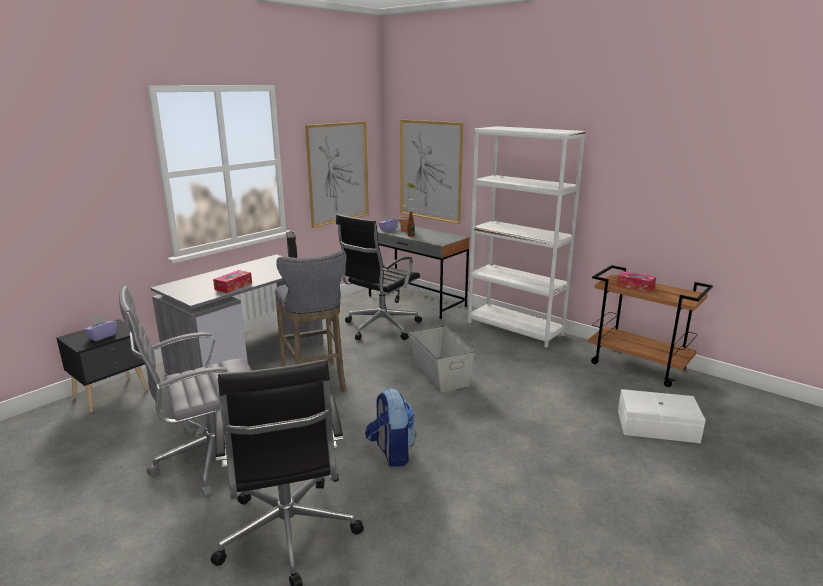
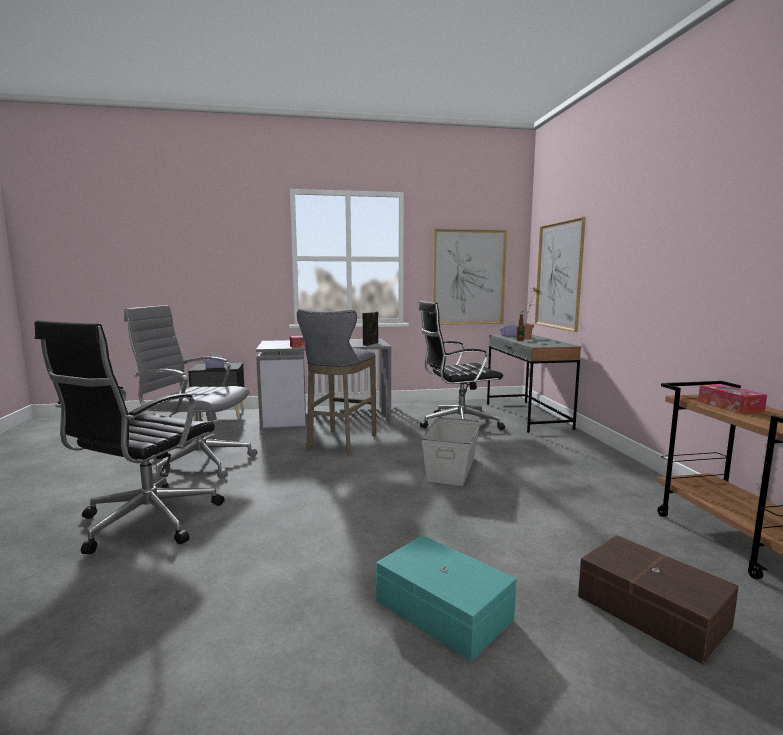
camera: 40 degrees right, 10 degrees down
backpack [365,388,416,467] -> none
white bookcase [468,126,586,348] -> none
white storage box [618,389,706,443] -> brown storage box [578,535,739,665]
none -> turquoise storage box [376,535,516,662]

